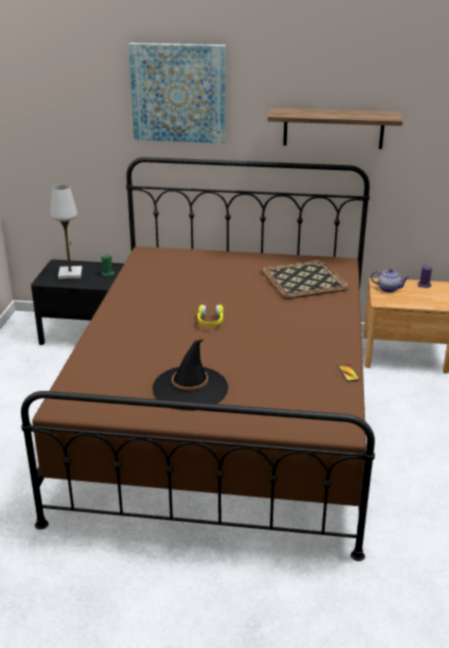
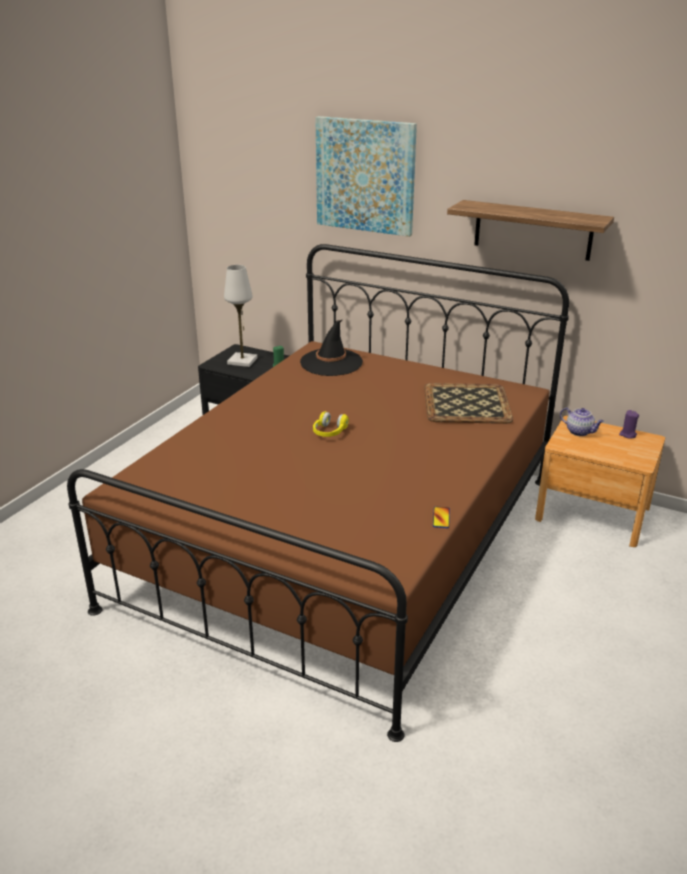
camera: 20 degrees right, 0 degrees up
black hat [152,339,228,411] -> black hat moved to [300,320,363,376]

